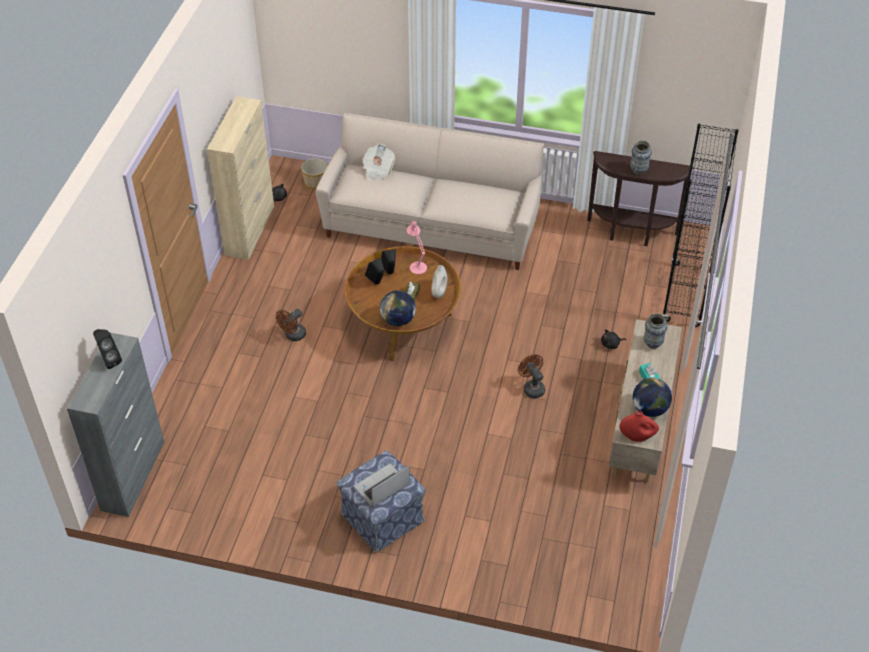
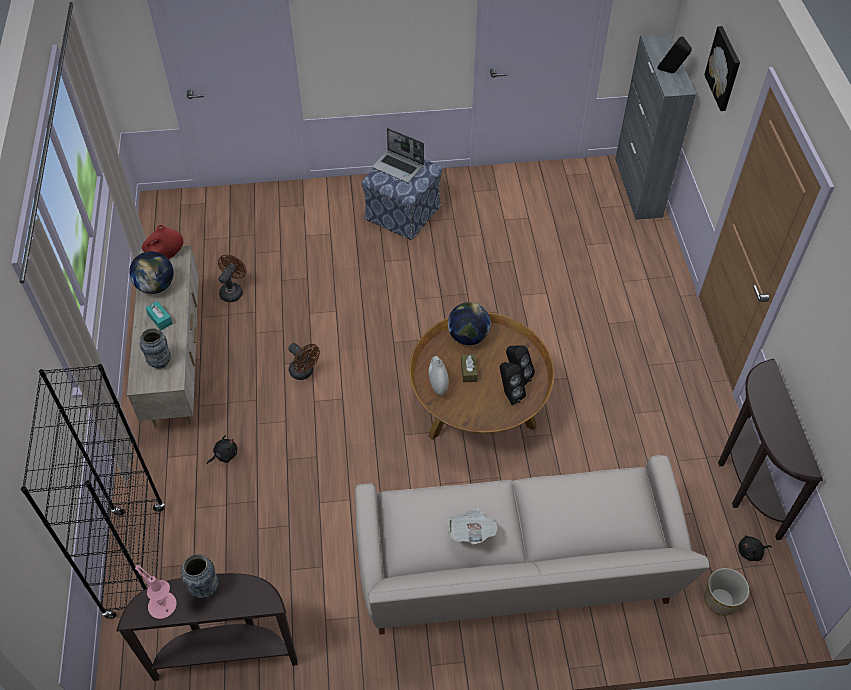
camera: 160 degrees right, 5 degrees up
beige cabinet [207,96,274,260] -> brown console table [718,359,823,540]
brown fan [276,309,306,341] -> brown fan moved to [218,254,246,302]
laptop [354,464,410,507] -> laptop turned 90 degrees clockwise [372,128,424,183]
newspaper [362,144,396,181] -> newspaper moved to [448,508,498,544]
pink table lamp [407,221,427,274] -> pink table lamp moved to [135,565,177,619]
none -> picture [704,26,740,111]

